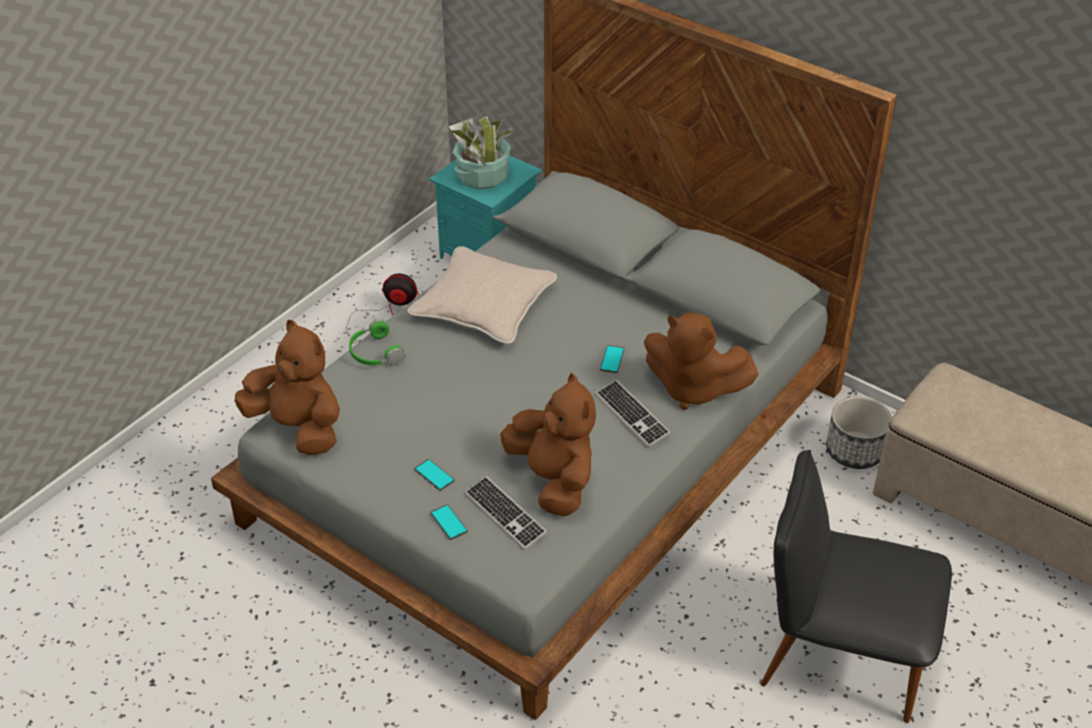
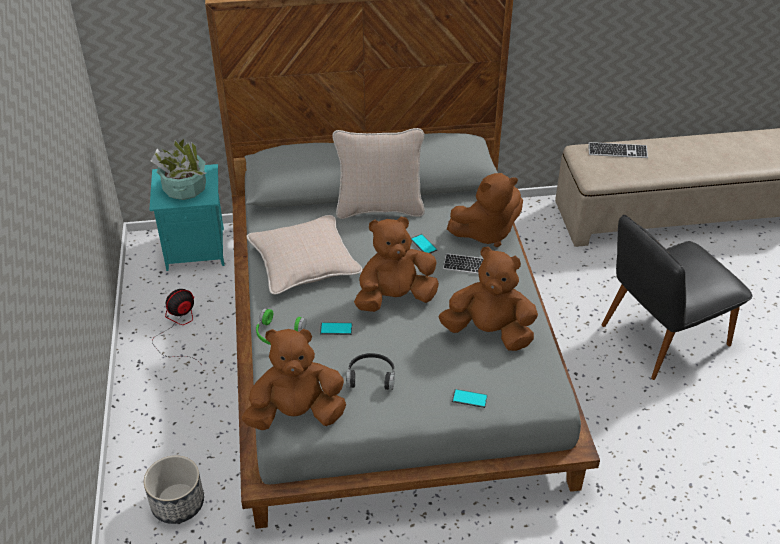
camera: 45 degrees left, 0 degrees up
phone [414,459,455,491] -> phone moved to [320,322,352,335]
keyboard [465,476,547,549] -> keyboard moved to [588,142,648,158]
planter [826,397,892,469] -> planter moved to [144,455,204,524]
none -> beige pillow [332,128,425,219]
none -> black headphones [346,353,395,390]
none -> brown plush toy [354,217,439,312]

